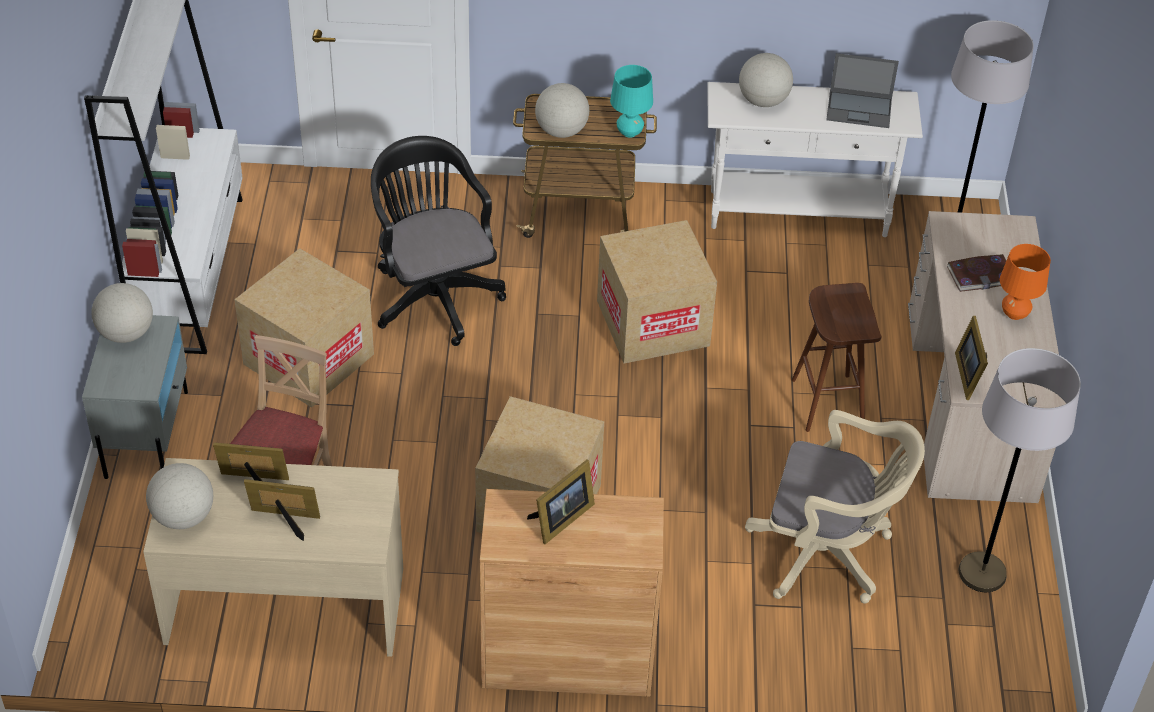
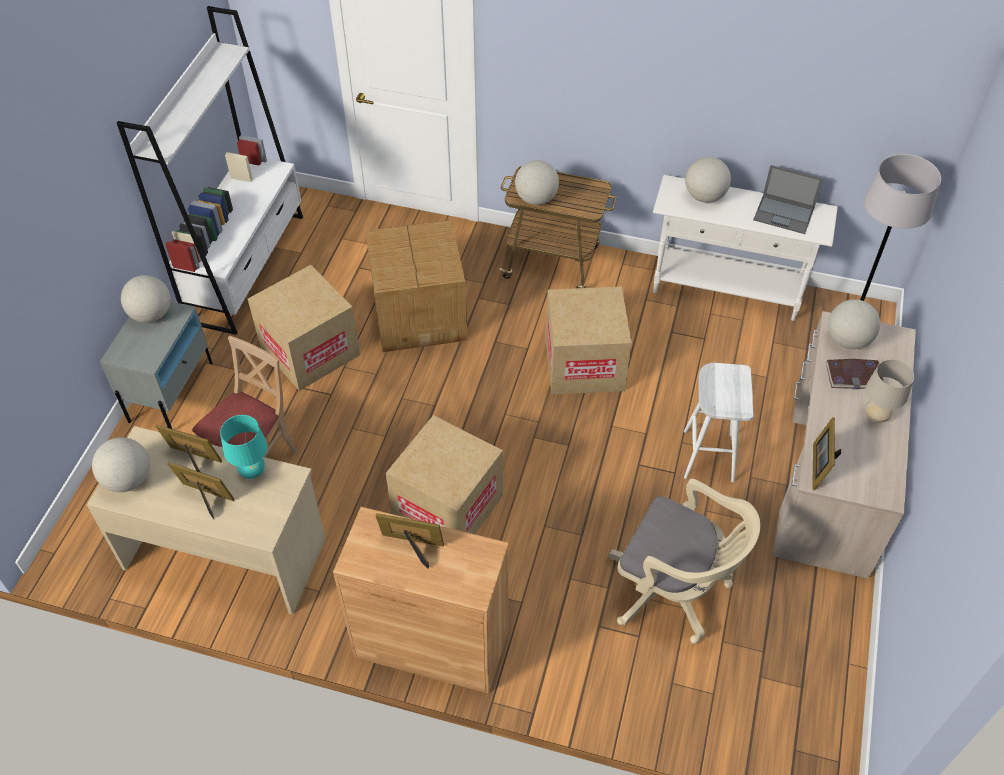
camera: 15 degrees right, 5 degrees up
black office chair [371,136,506,346] -> cardboard box [365,220,468,352]
picture frame [527,459,595,544] -> picture frame turned 135 degrees counterclockwise [375,513,444,569]
turquoise table lamp [610,65,653,138] -> turquoise table lamp moved to [220,415,267,479]
brown stool [792,283,882,432] -> white stool [684,363,754,483]
grey floor lamp [958,348,1081,592] -> none
orange table lamp [1000,244,1051,320] -> beige table lamp [865,359,914,422]
none -> globe [828,299,880,349]

